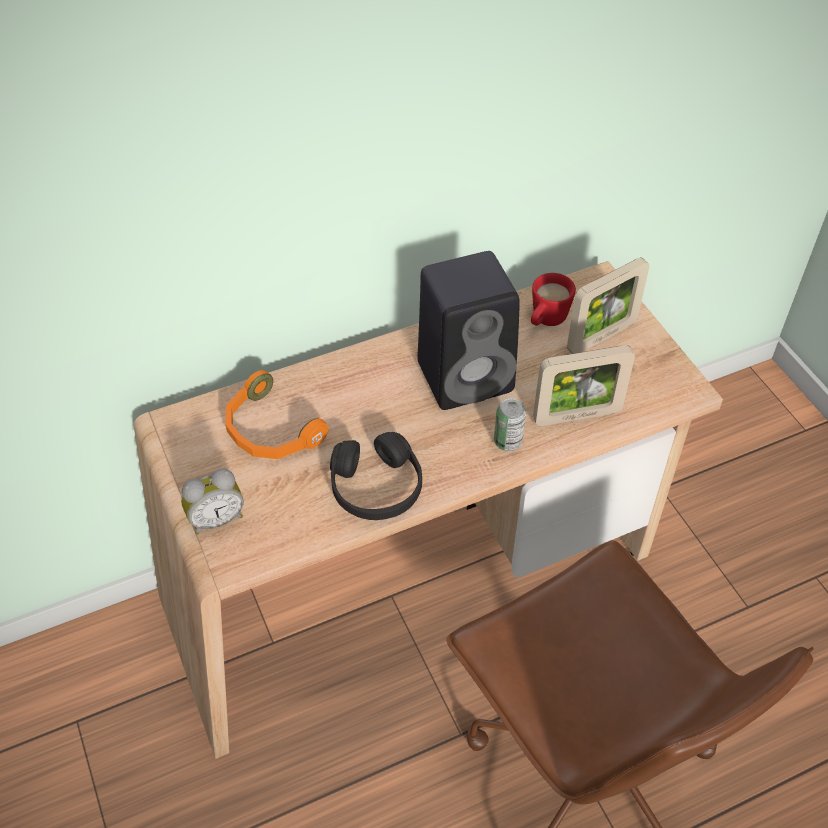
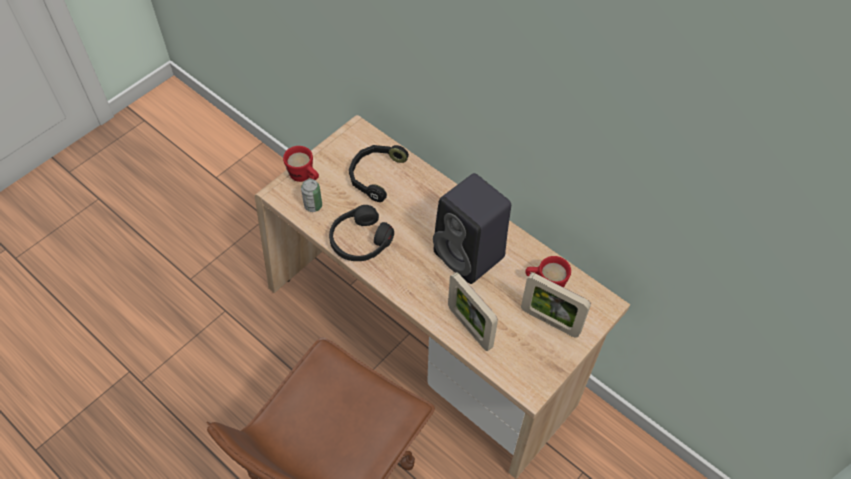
camera: 65 degrees right, 5 degrees up
alarm clock [181,468,244,535] -> red mug [283,146,319,182]
orange headphones [225,370,328,459] -> black headphones [349,145,409,202]
can [494,398,526,451] -> can moved to [301,179,322,212]

